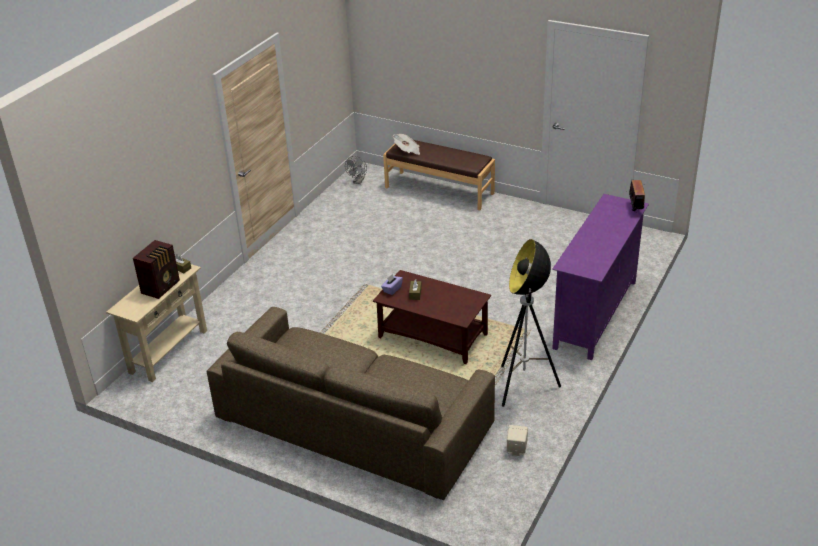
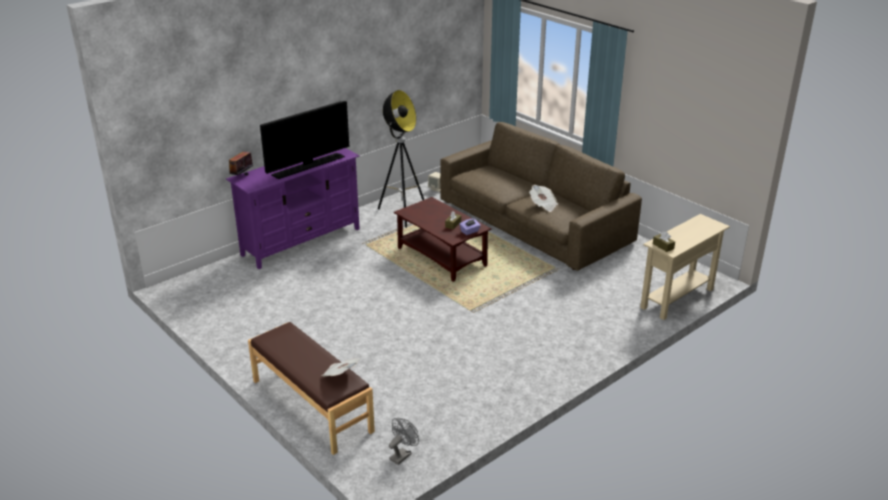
camera: 160 degrees left, 5 degrees down
radio [133,240,180,299] -> none
none -> television [260,101,349,179]
none -> newspaper [529,185,558,212]

